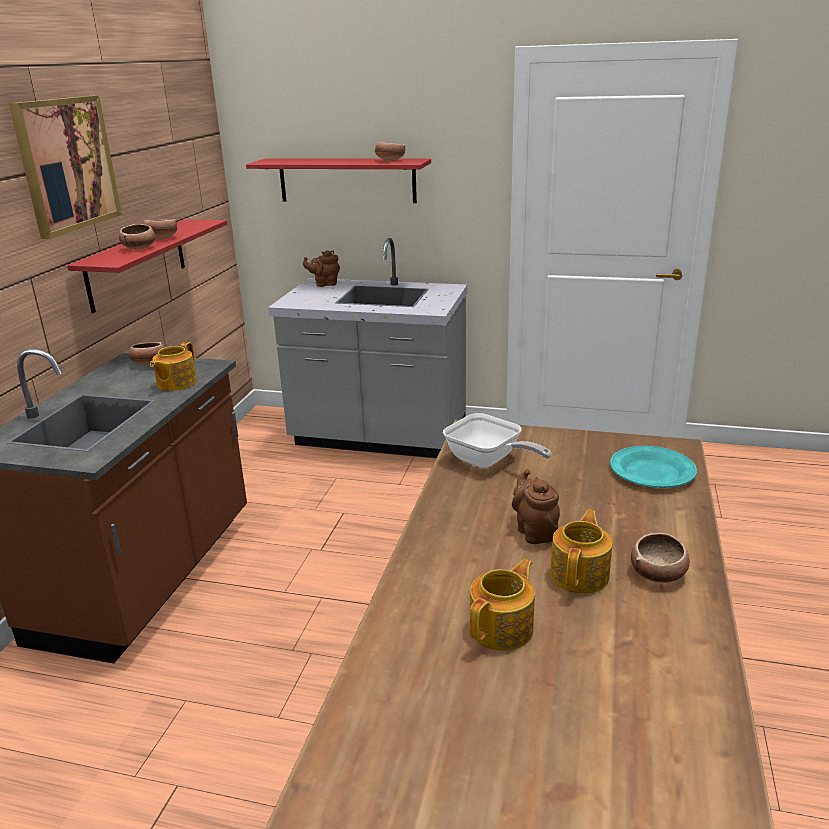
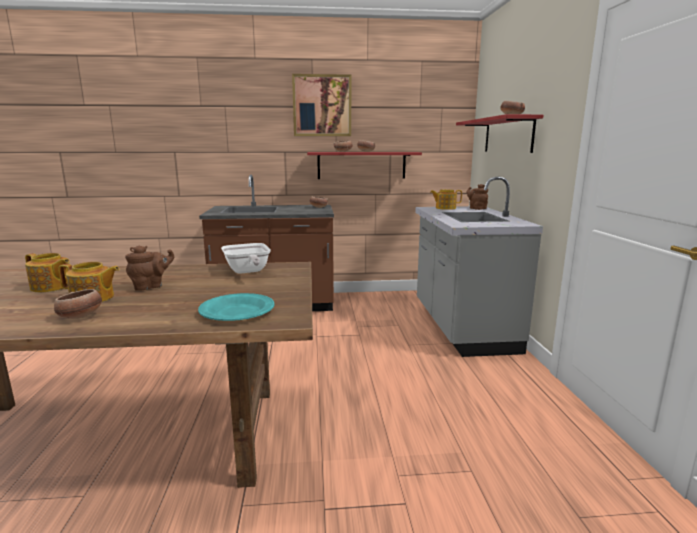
camera: 70 degrees right, 10 degrees down
teapot [150,342,197,391] -> teapot moved to [430,189,462,210]
frying pan [443,413,551,468] -> frying pan turned 45 degrees counterclockwise [221,243,271,274]

